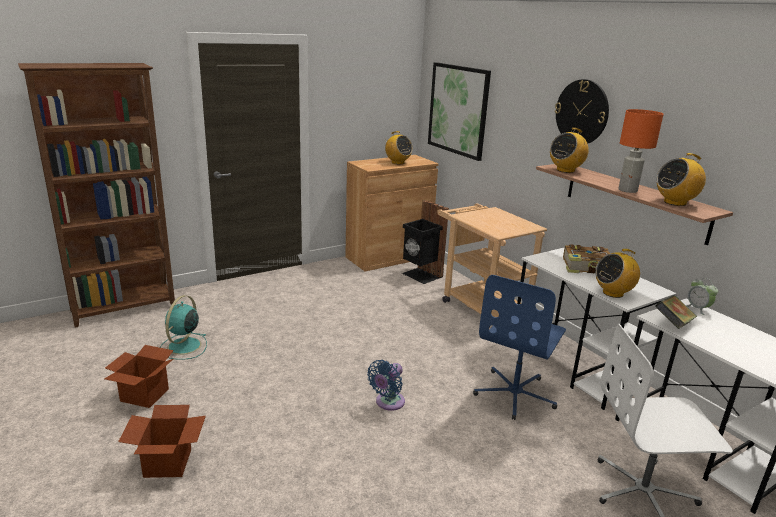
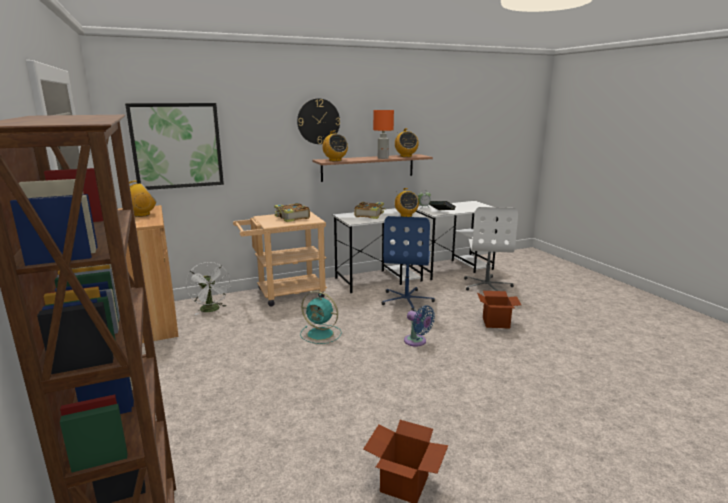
camera: 80 degrees left, 5 degrees down
cardboard box [118,405,206,478] -> cardboard box moved to [477,291,521,329]
turquoise fan [160,295,207,360] -> turquoise fan moved to [300,291,342,344]
black trash can [402,200,449,284] -> white fan [186,262,230,315]
blue office chair [473,275,566,420] -> blue office chair turned 60 degrees clockwise [382,216,435,311]
none -> book [274,203,310,222]

